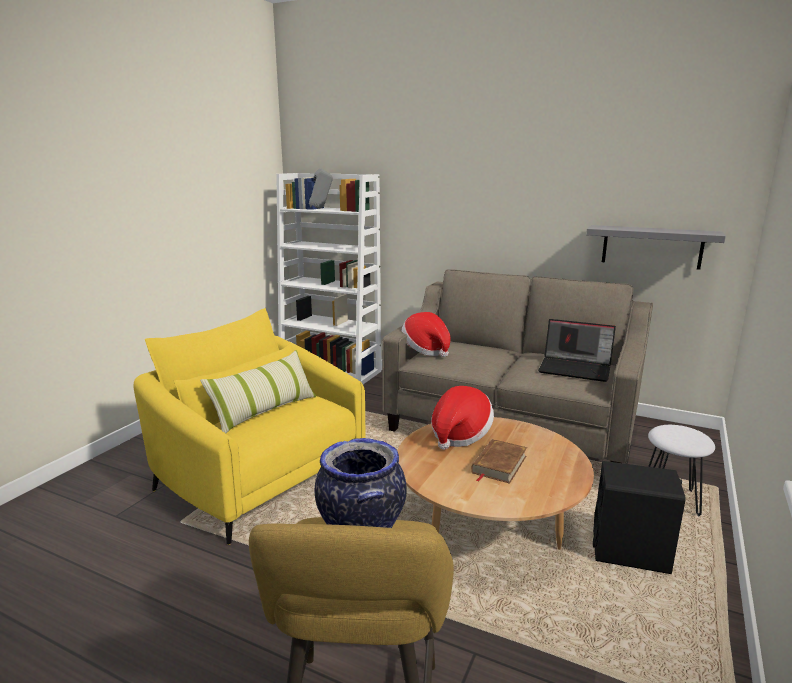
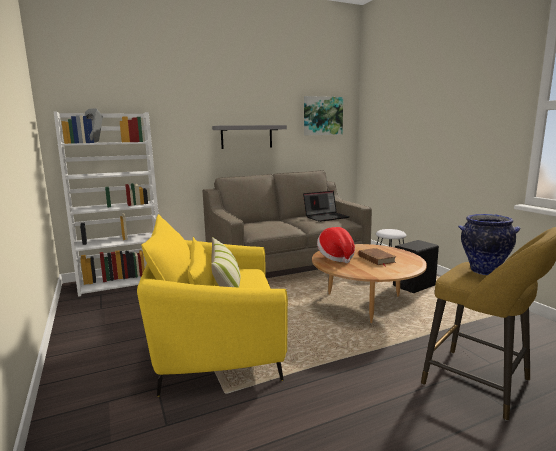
camera: 50 degrees left, 5 degrees down
hat [402,312,451,357] -> none
grey shelf [586,225,726,270] -> grey shelf moved to [212,125,287,149]
none -> picture [304,96,343,135]

